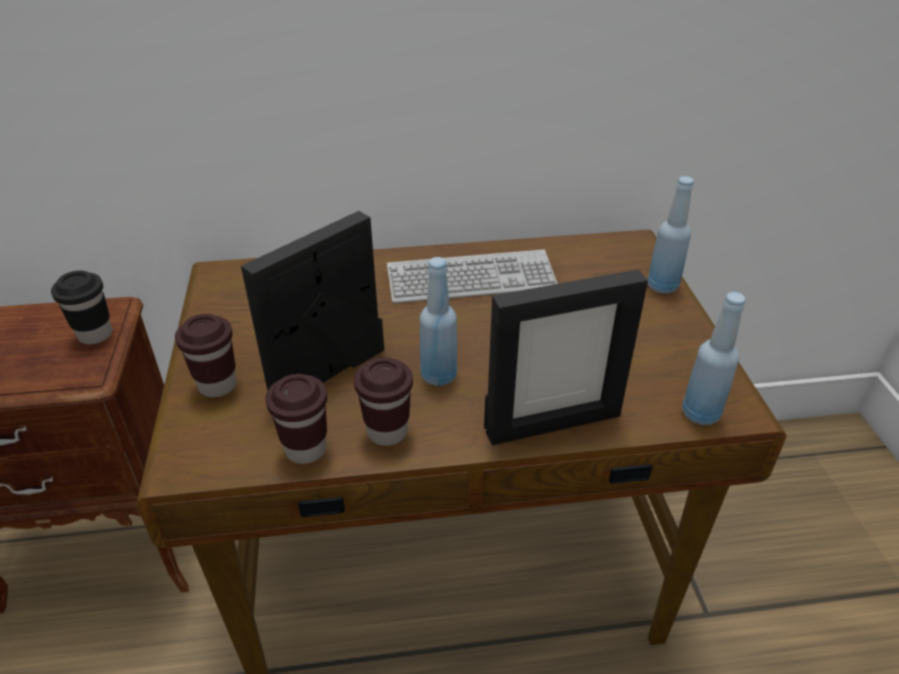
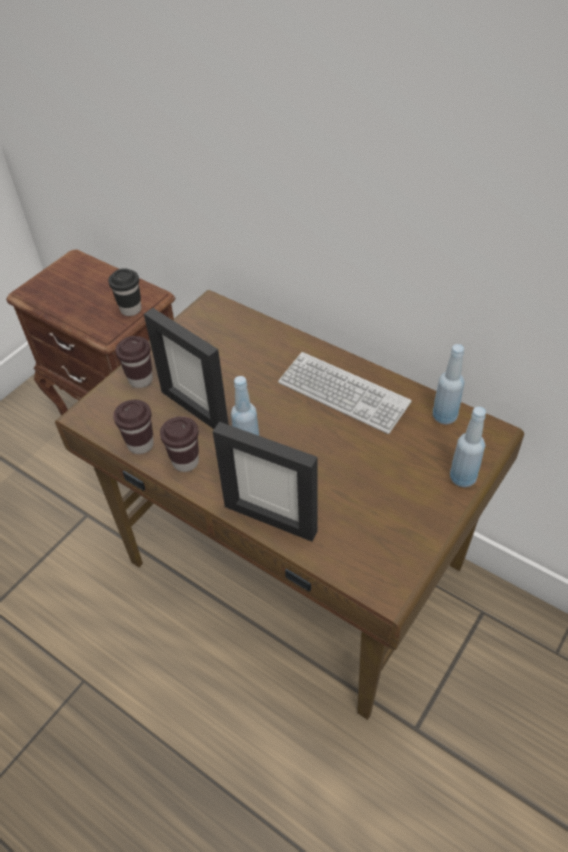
camera: 45 degrees right, 10 degrees up
picture frame [241,211,384,391] -> picture frame turned 135 degrees counterclockwise [144,308,229,429]
blue bottle [682,292,746,425] -> blue bottle moved to [433,344,465,425]

